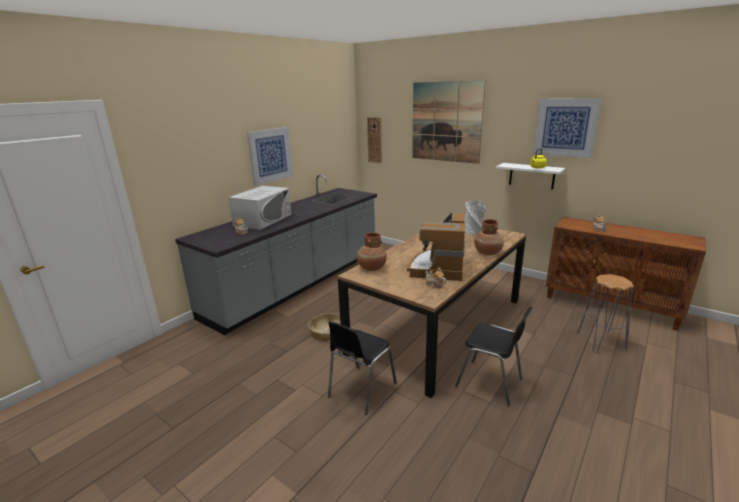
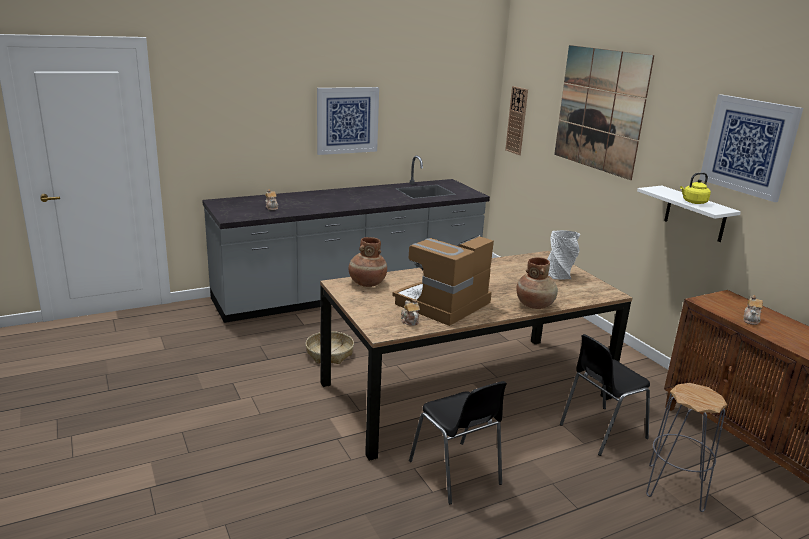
camera: 25 degrees right, 0 degrees up
white microwave [228,186,292,230] -> none
black chair [328,321,397,415] -> black chair moved to [560,334,650,456]

